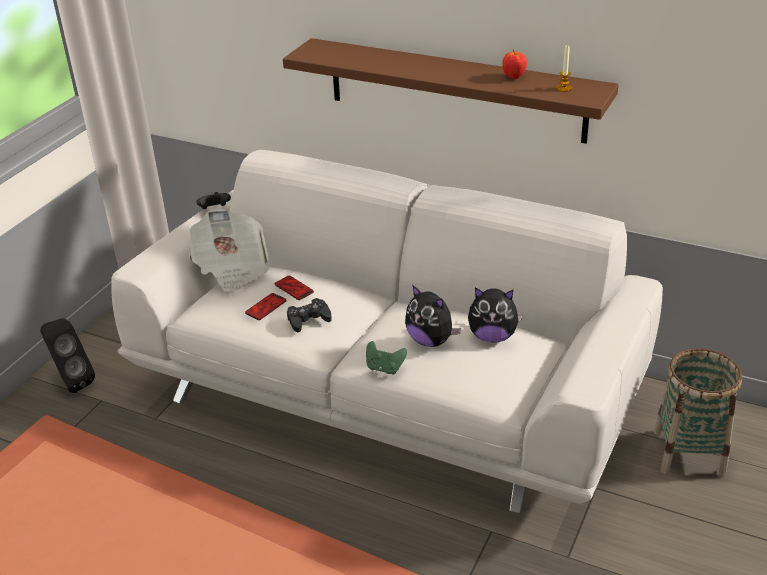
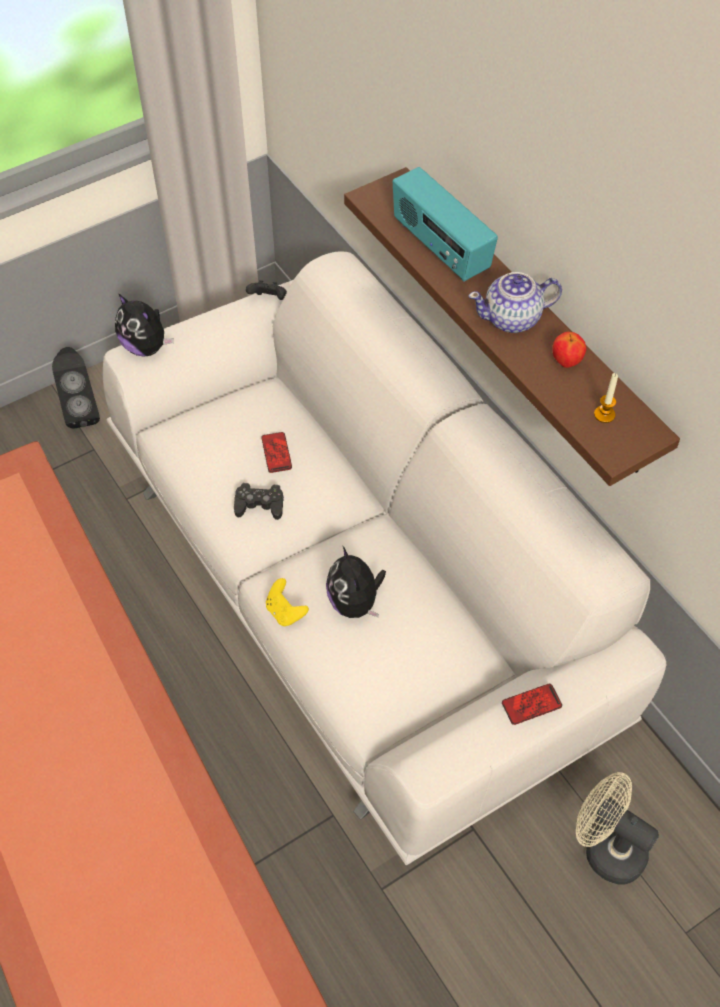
camera: 30 degrees right, 20 degrees up
newspaper [189,208,269,293] -> none
phone [245,293,287,320] -> phone moved to [502,684,562,725]
green game controller [366,341,407,375] -> yellow game controller [266,578,309,626]
plush toy [468,288,523,342] -> plush toy moved to [115,294,174,357]
basket [654,348,742,477] -> beige fan [576,772,659,884]
none -> radio [393,167,498,282]
none -> teapot [469,272,562,333]

